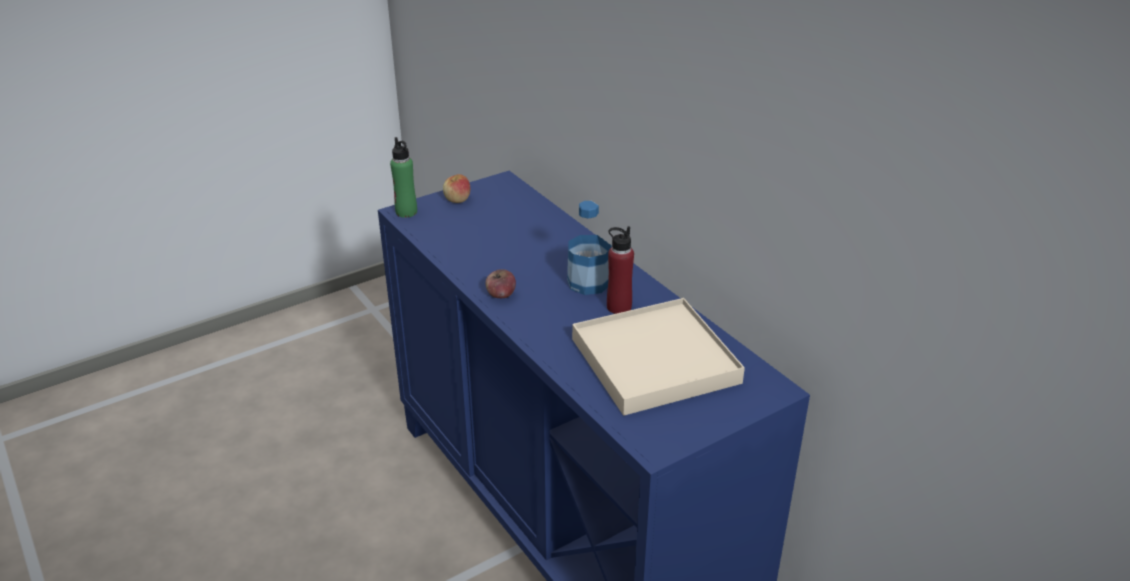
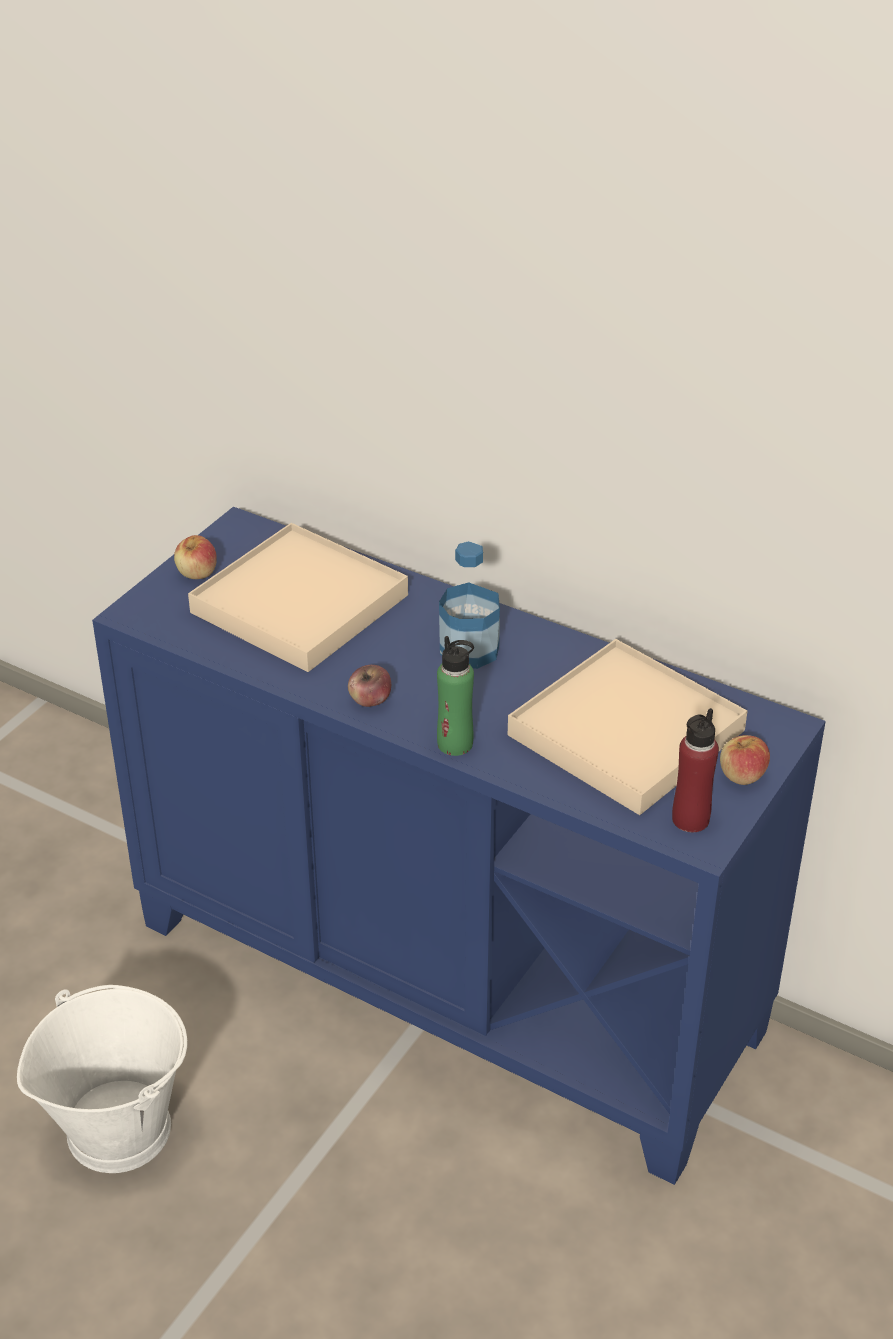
camera: 25 degrees left, 5 degrees up
green bottle [390,137,417,218] -> green bottle moved to [437,636,474,756]
red bottle [607,226,634,314] -> red bottle moved to [672,708,719,832]
none -> white bucket [17,985,187,1173]
none -> beige tray [188,523,408,672]
none -> apple [720,735,770,785]

